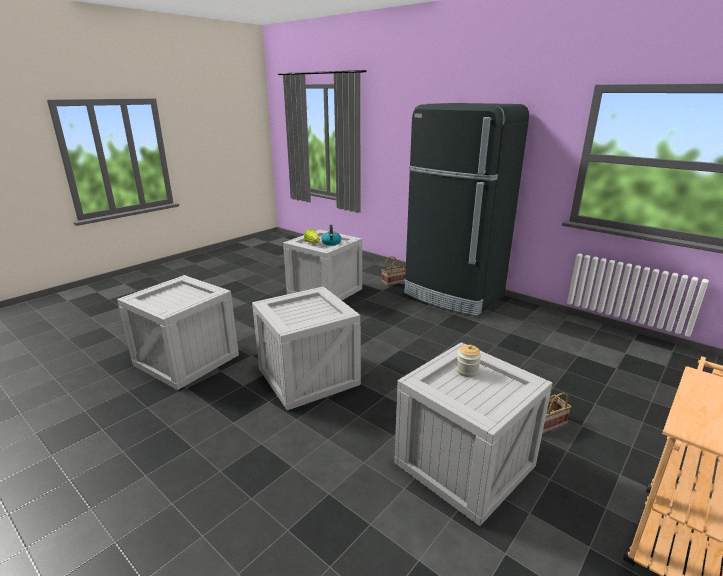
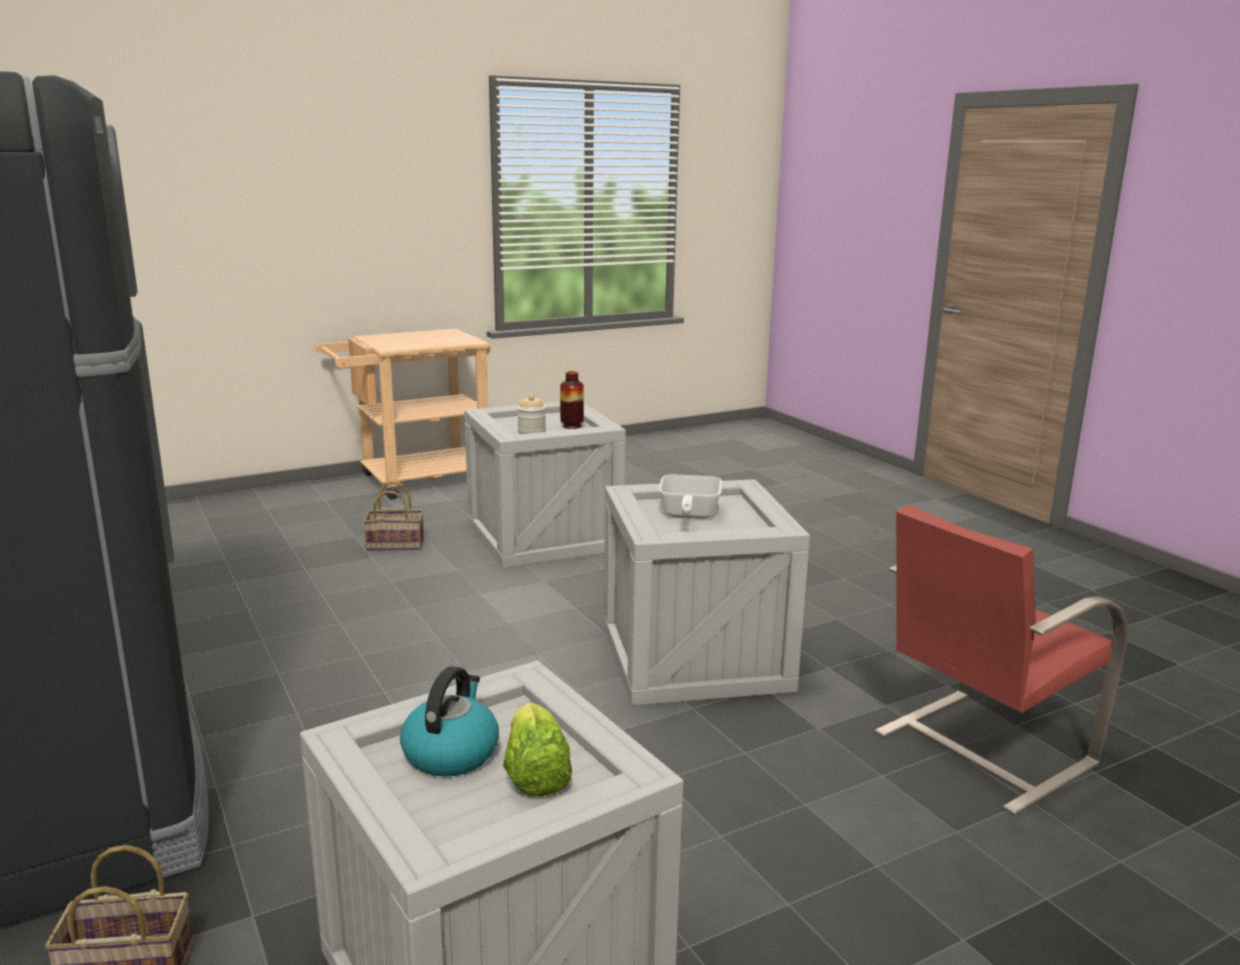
camera: 160 degrees left, 5 degrees down
crate [117,275,239,390] -> red chair [875,505,1128,815]
none -> vase [560,371,584,429]
none -> frying pan [659,475,722,519]

